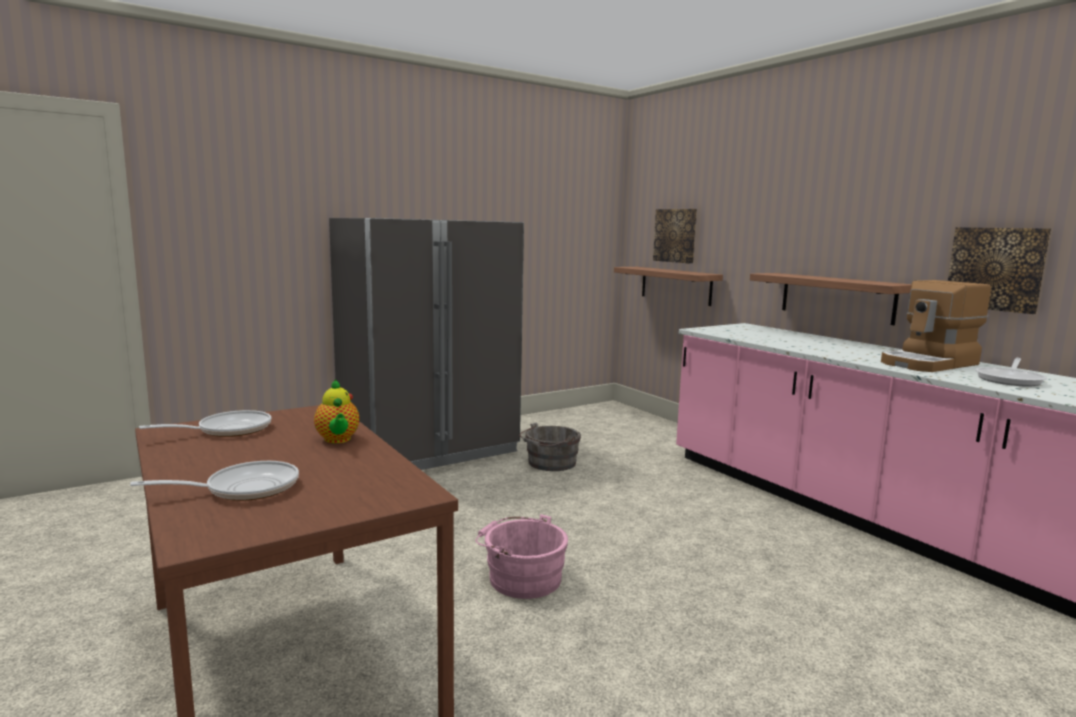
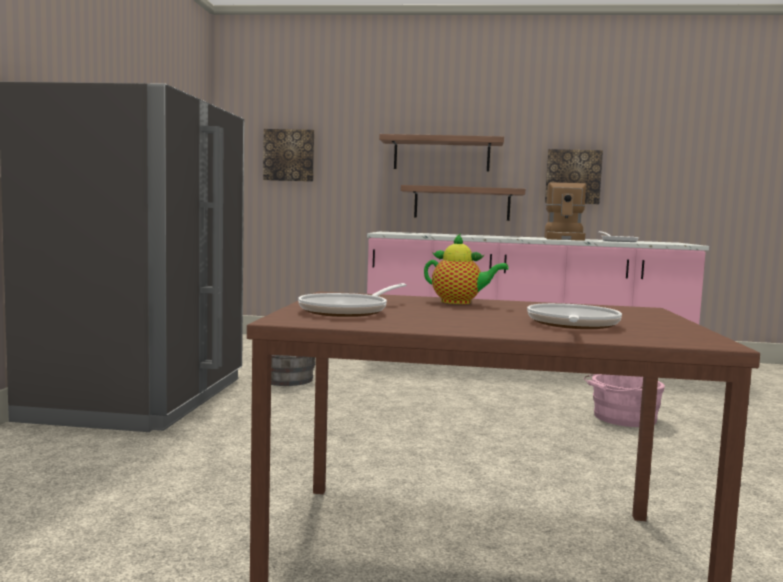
camera: 50 degrees left, 5 degrees down
frying pan [139,410,271,437] -> frying pan turned 150 degrees counterclockwise [298,283,406,317]
pink bucket [475,514,568,599] -> pink bucket moved to [584,374,665,427]
shelf [614,267,723,306] -> shelf moved to [379,134,504,171]

